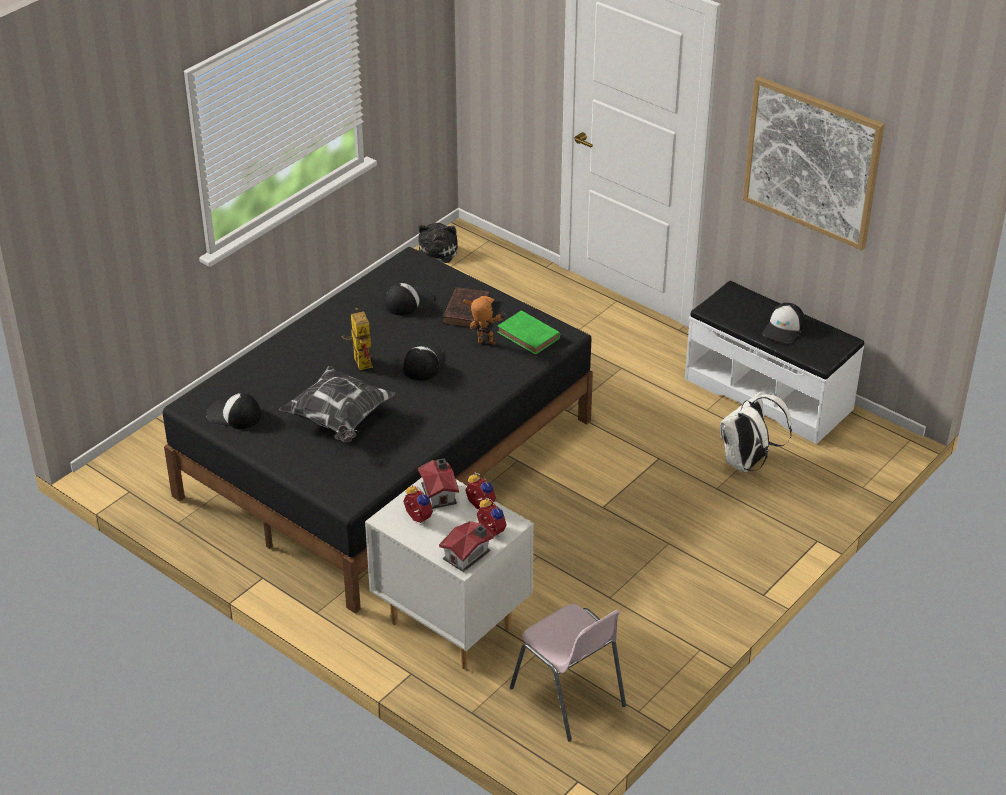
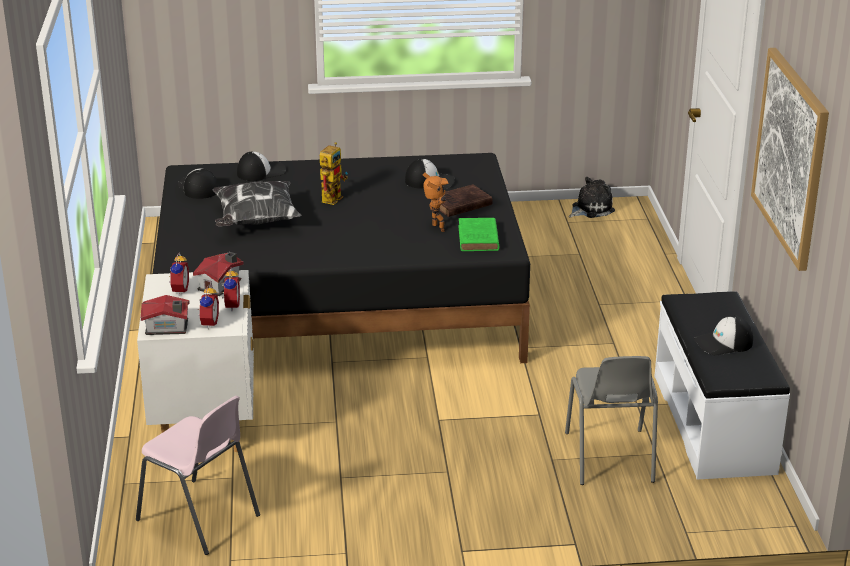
camera: 45 degrees right, 10 degrees down
cap [403,345,445,381] -> cap moved to [237,152,286,181]
pink chair [510,604,626,742] -> pink chair turned 60 degrees counterclockwise [136,396,260,555]
white backpack [720,392,792,472] -> grey chair [565,356,658,485]

